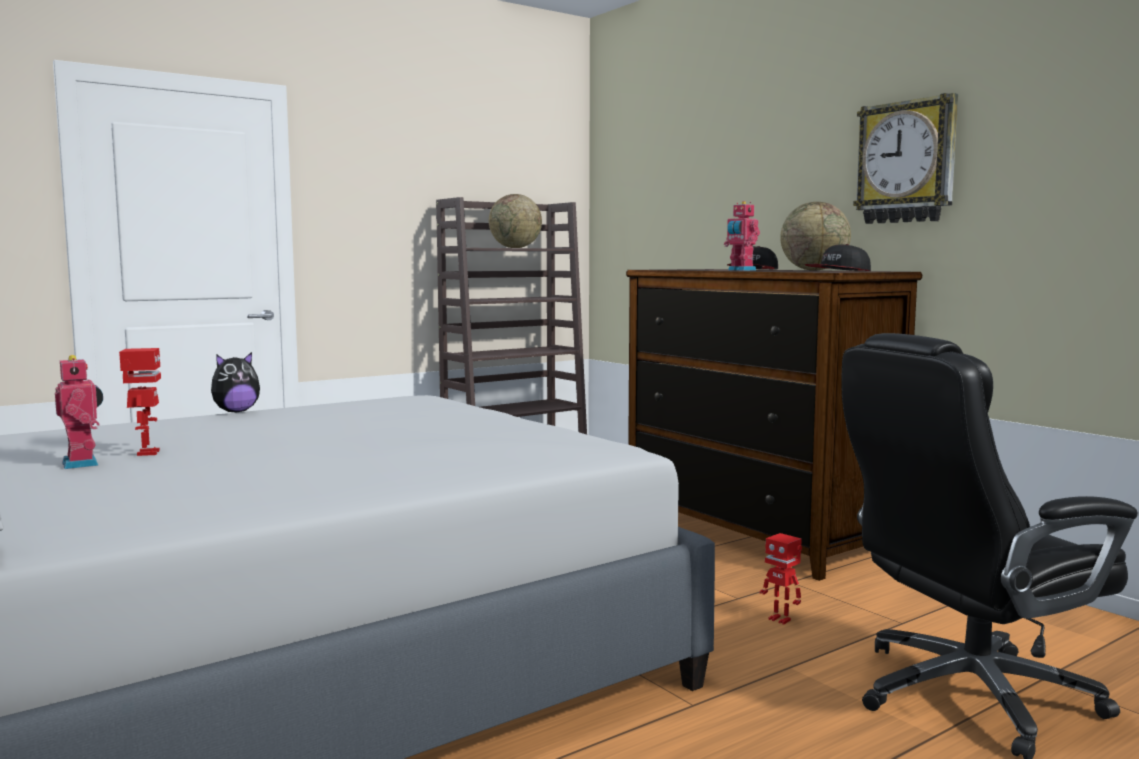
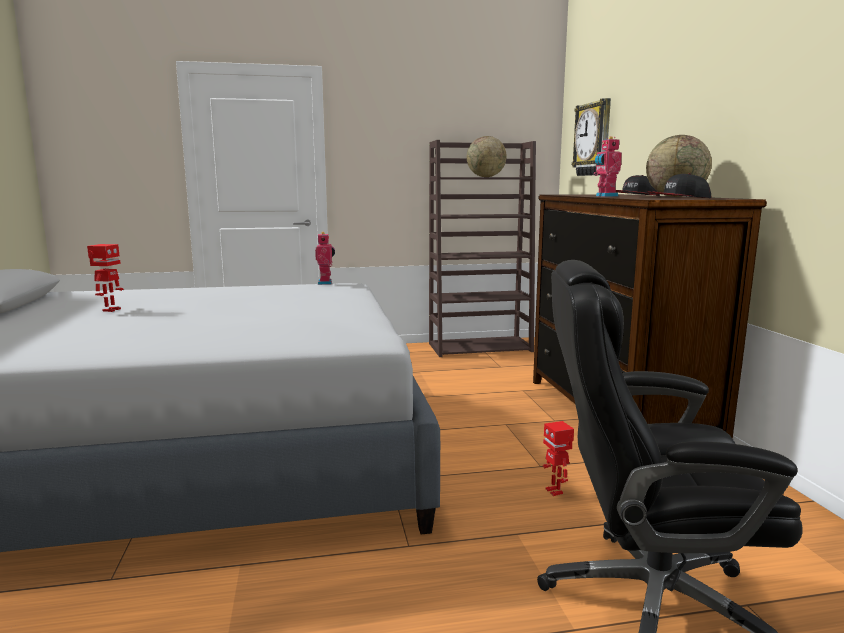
camera: 25 degrees right, 5 degrees up
toy robot [55,355,103,469] -> toy robot moved to [315,232,335,285]
plush toy [211,352,260,413] -> none
wall clock [853,93,958,224] -> wall clock moved to [572,98,611,176]

